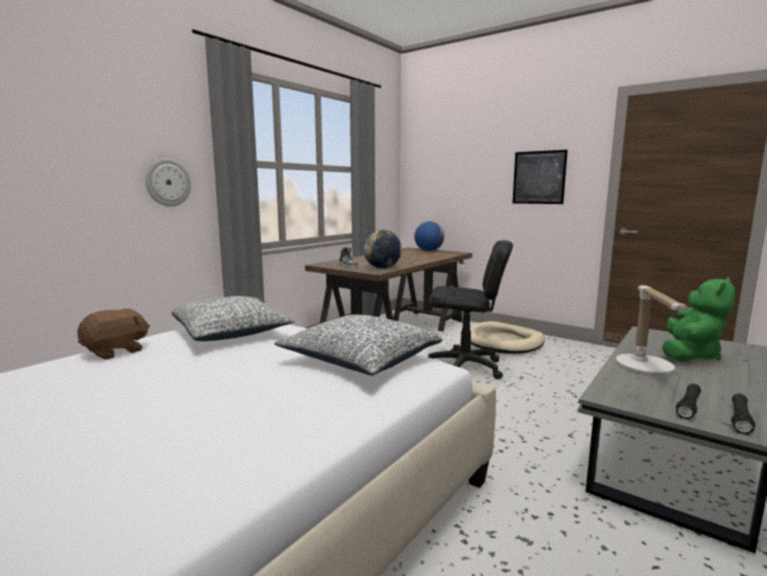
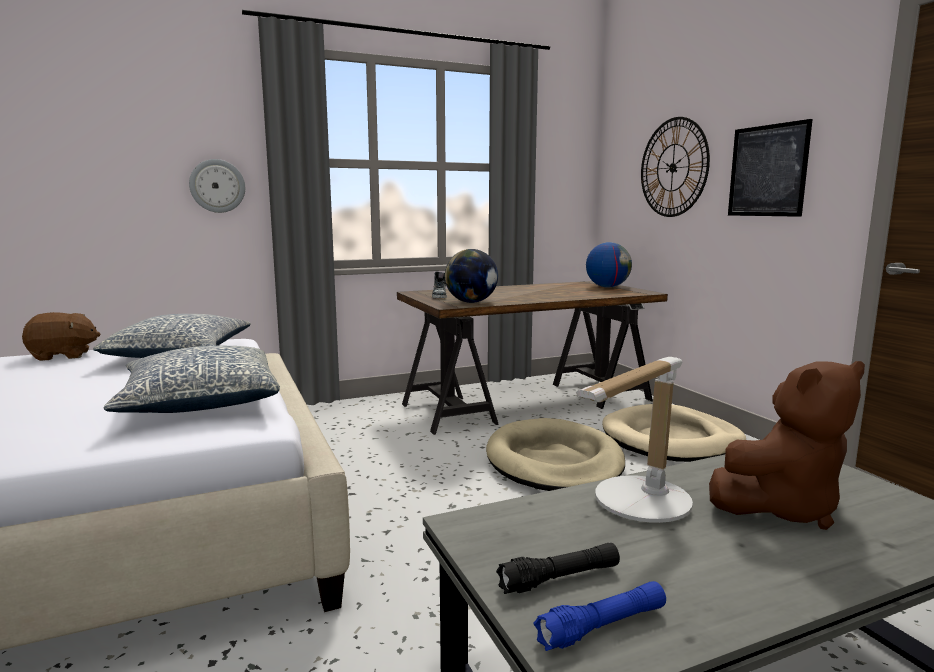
camera: 30 degrees right, 0 degrees up
black office chair [428,240,513,379] -> beige dog bed [486,418,625,491]
green plush toy [662,277,735,362] -> brown plush toy [709,361,865,530]
black flashlight [731,394,755,435] -> blue flashlight [533,581,666,651]
none -> wall clock [641,117,710,217]

